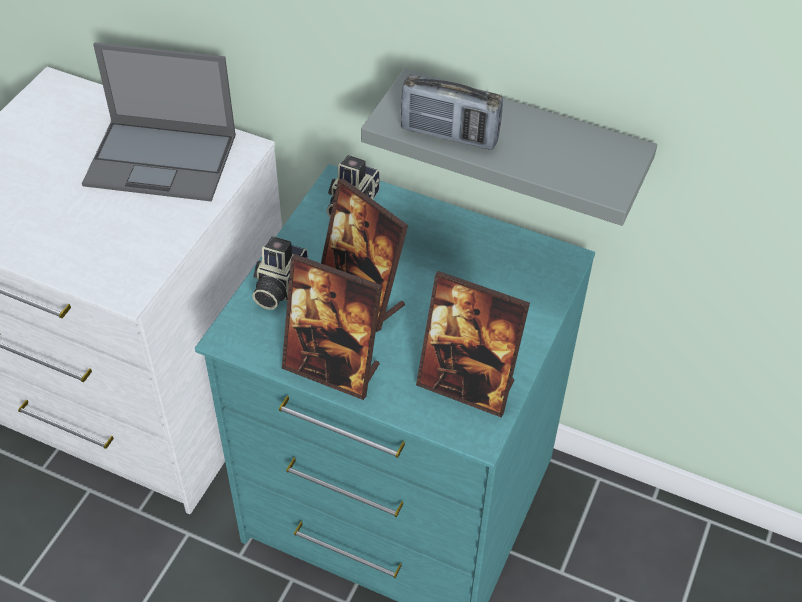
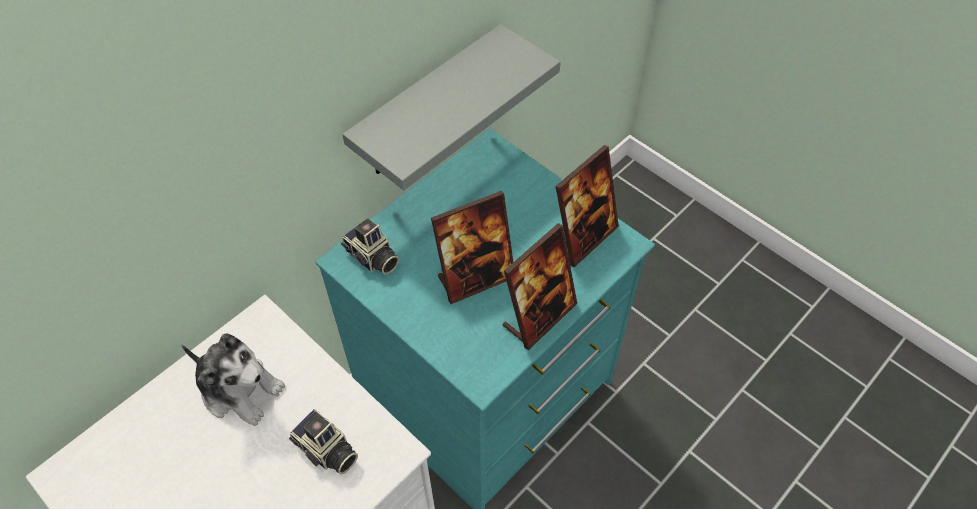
camera: 70 degrees left, 5 degrees up
laptop [82,43,236,202] -> plush toy [181,333,285,426]
camera [252,236,308,310] -> camera moved to [289,409,358,475]
radio [401,75,503,150] -> none

